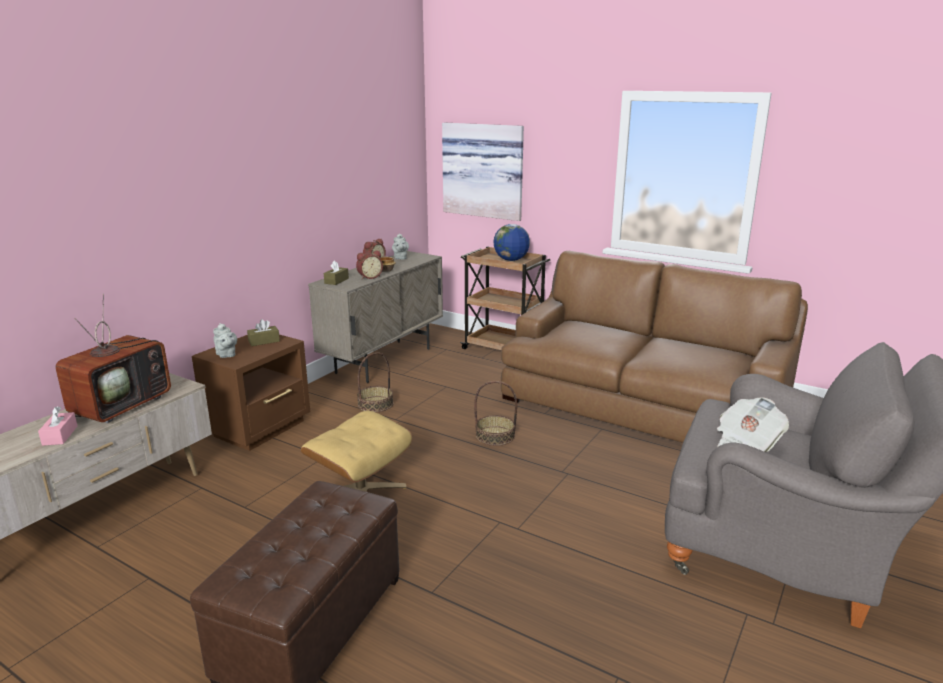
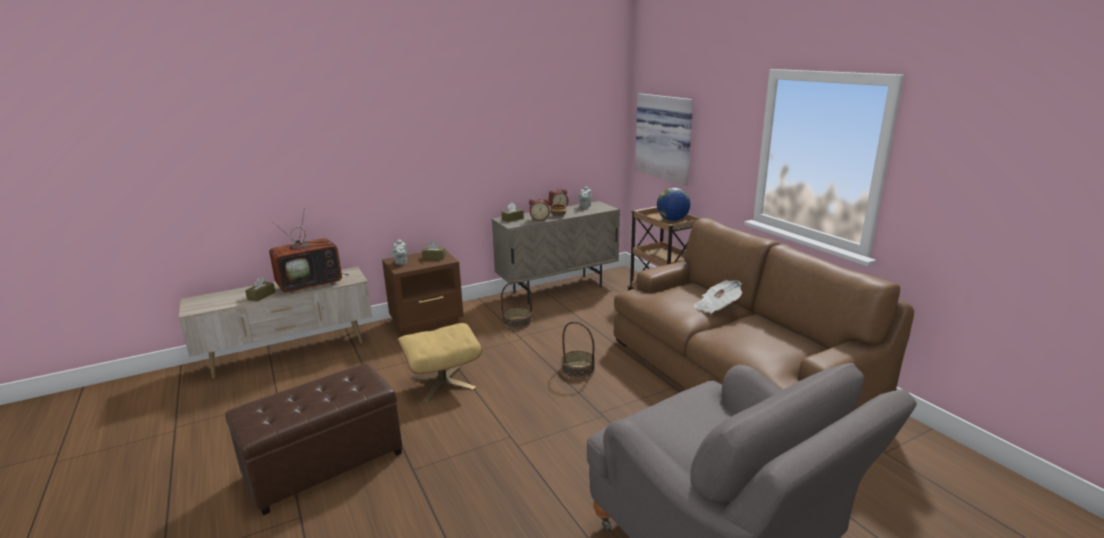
camera: 30 degrees right, 0 degrees up
pink tissue box [38,406,77,446] -> brown tissue box [245,277,275,302]
newspaper [717,397,789,452] -> newspaper moved to [694,280,742,313]

